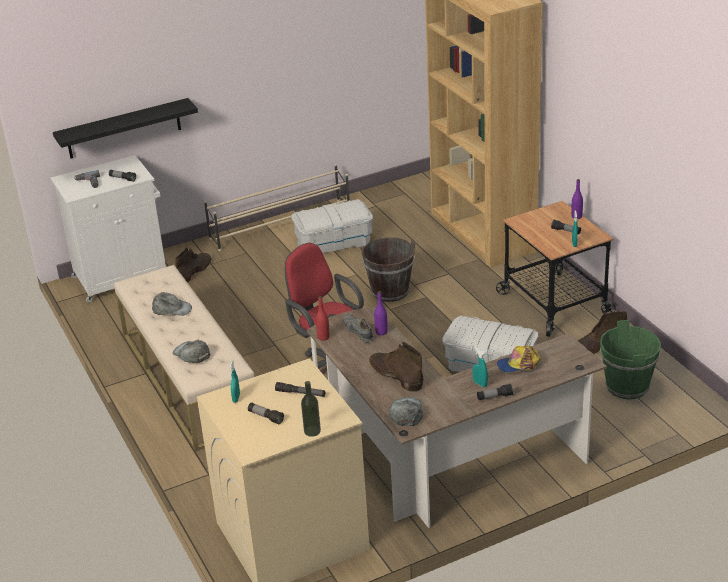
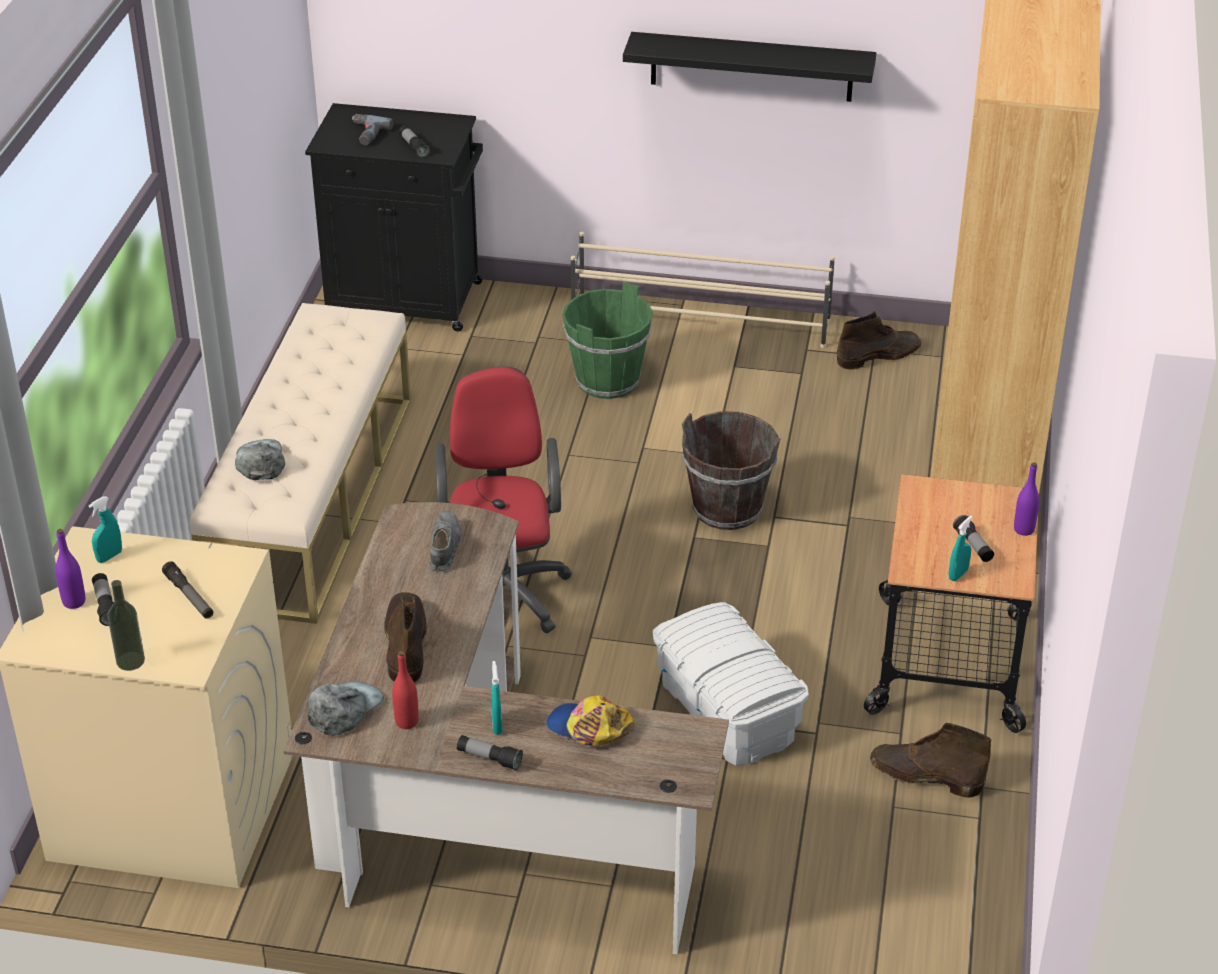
camera: 35 degrees right, 5 degrees up
white cabinet [51,155,166,303] -> black cabinet [305,103,483,332]
black shelf [53,98,198,158] -> black shelf moved to [623,32,876,102]
grey cap [152,292,192,316] -> none
brown boot [175,247,212,283] -> brown boot moved to [837,311,921,370]
white storage box [291,199,373,253] -> none
red bottle [316,296,330,341] -> red bottle moved to [392,651,419,729]
purple bottle [374,291,388,335] -> purple bottle moved to [55,529,85,609]
green bucket [600,320,661,399] -> green bucket moved to [562,282,653,399]

